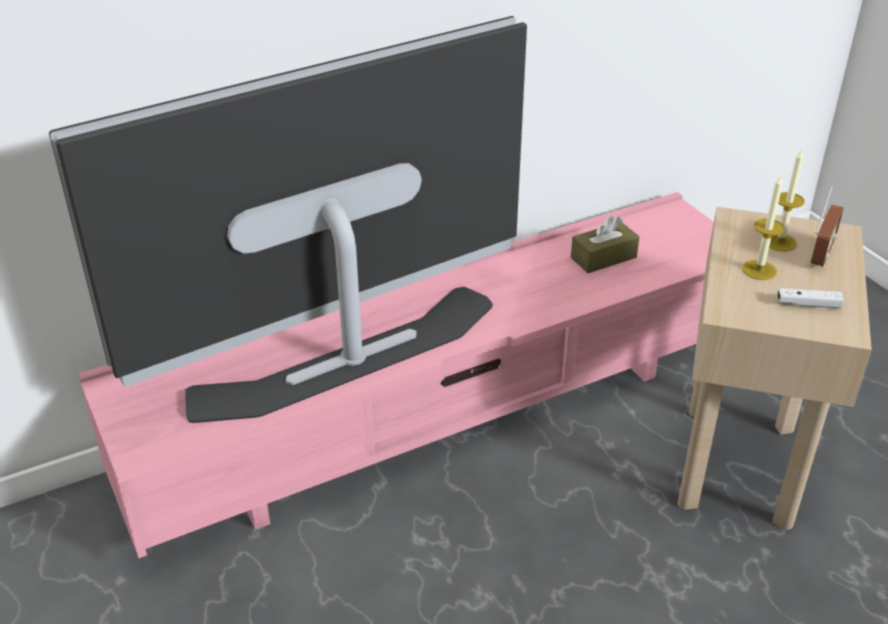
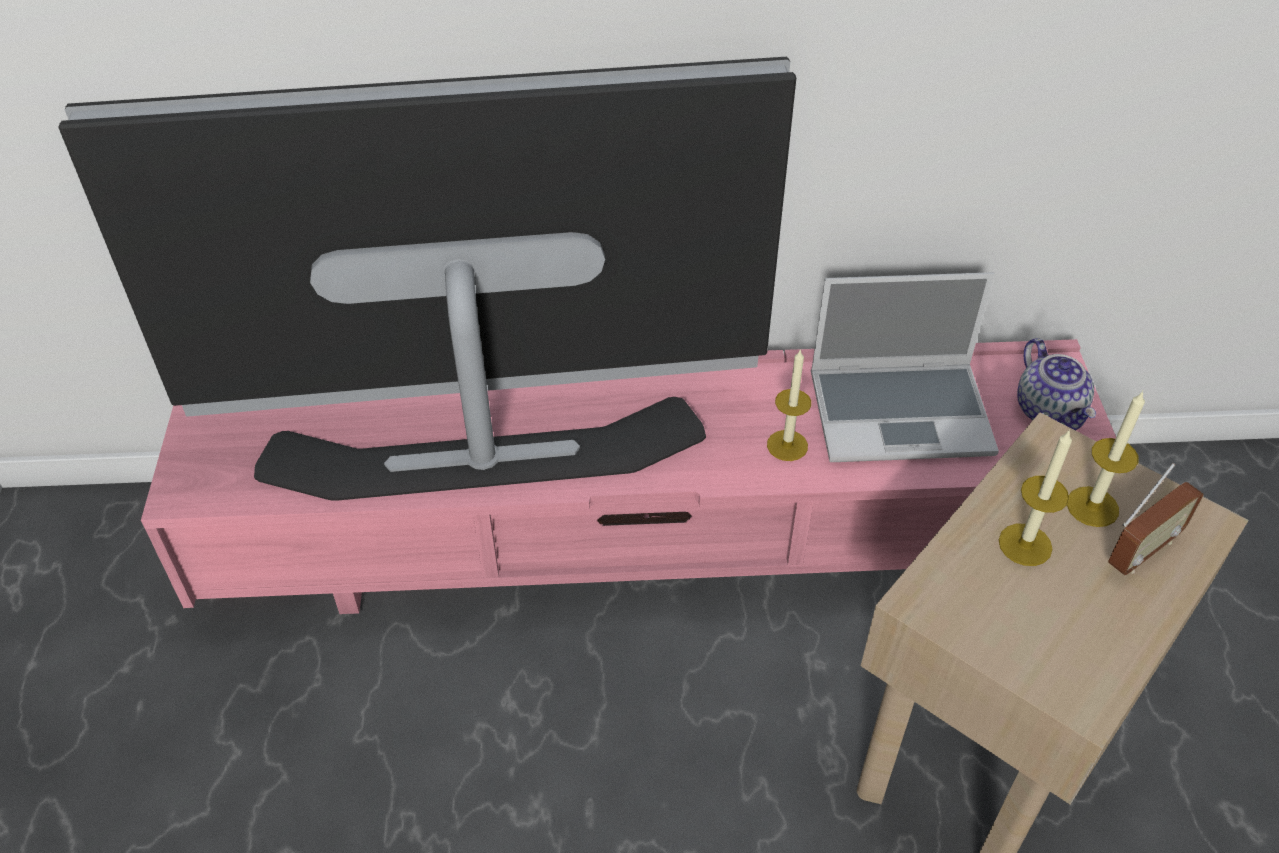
camera: 25 degrees right, 10 degrees up
brown tissue box [571,216,640,273] -> laptop [811,272,999,462]
white game controller [777,288,844,308] -> none
none -> candle [767,349,811,461]
none -> teapot [1017,338,1096,431]

